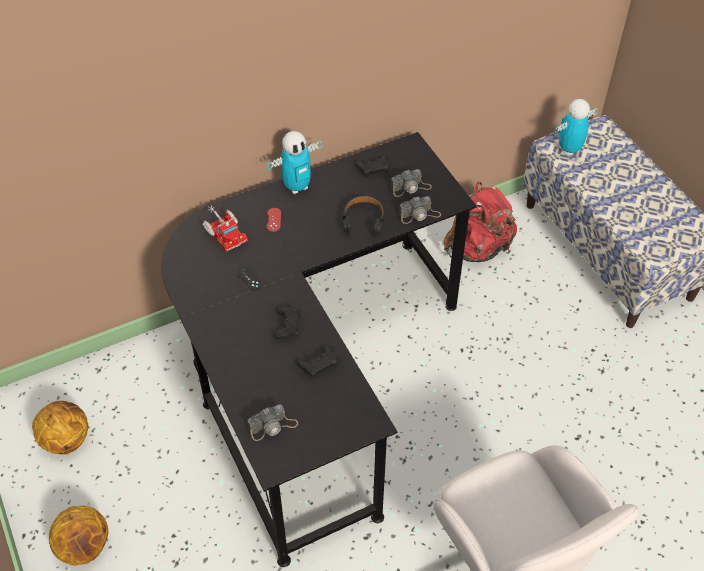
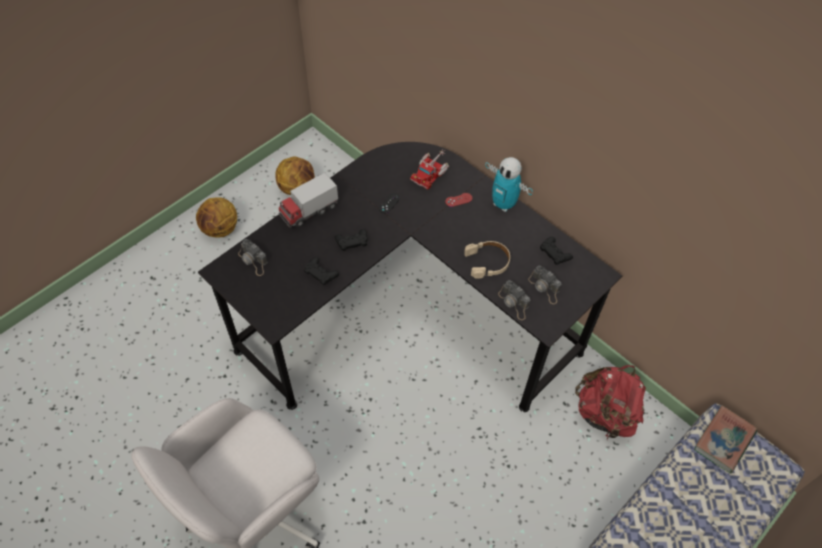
camera: 70 degrees right, 5 degrees up
black headphones [343,196,385,237] -> beige headphones [464,241,510,279]
toy robot [554,99,598,156] -> book [694,405,757,474]
none -> toy truck [279,173,338,228]

